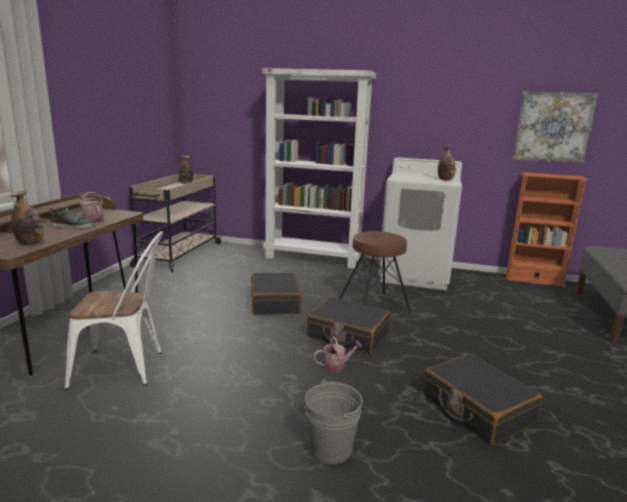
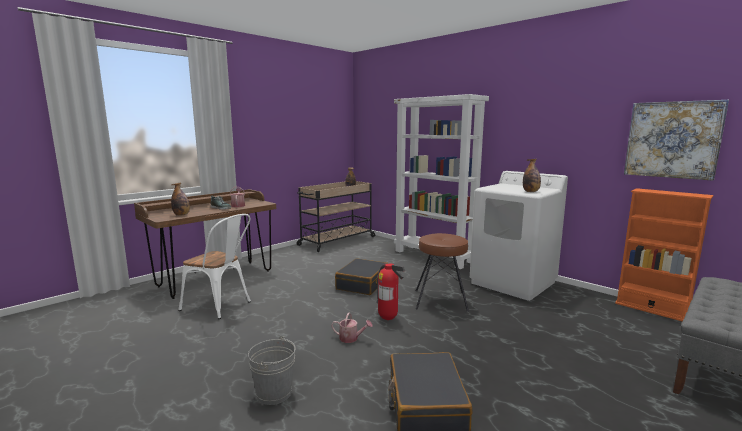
camera: 30 degrees right, 5 degrees down
black suitcase [307,297,390,354] -> fire extinguisher [376,263,405,320]

